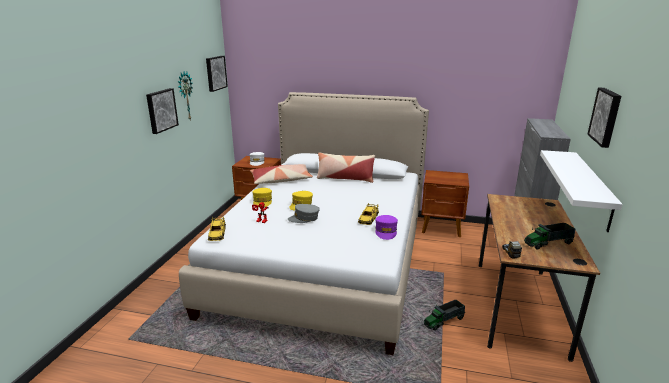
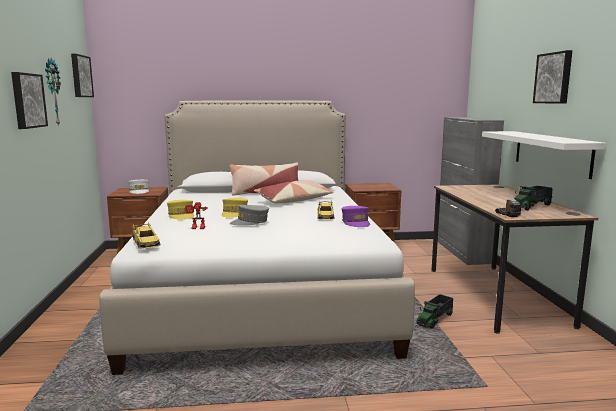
camera: 20 degrees left, 10 degrees down
pillow [250,164,313,184] -> pillow moved to [254,181,334,204]

